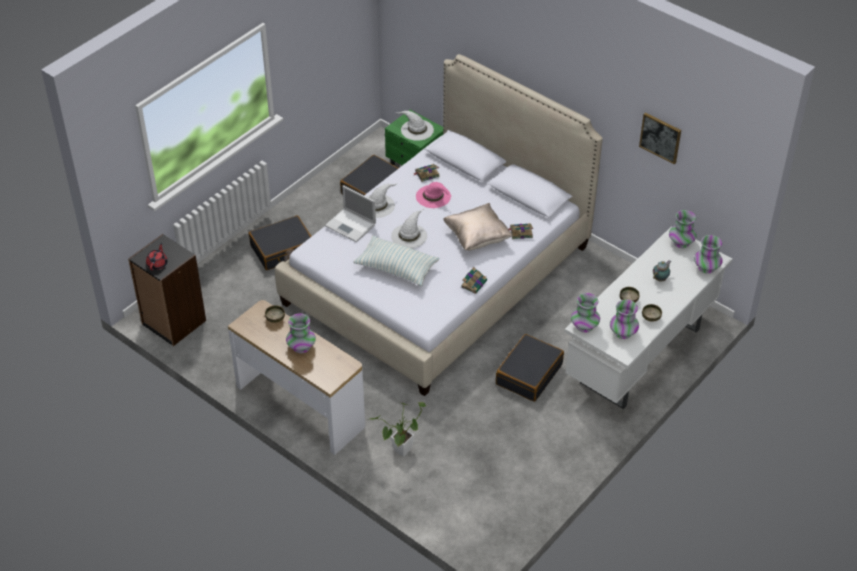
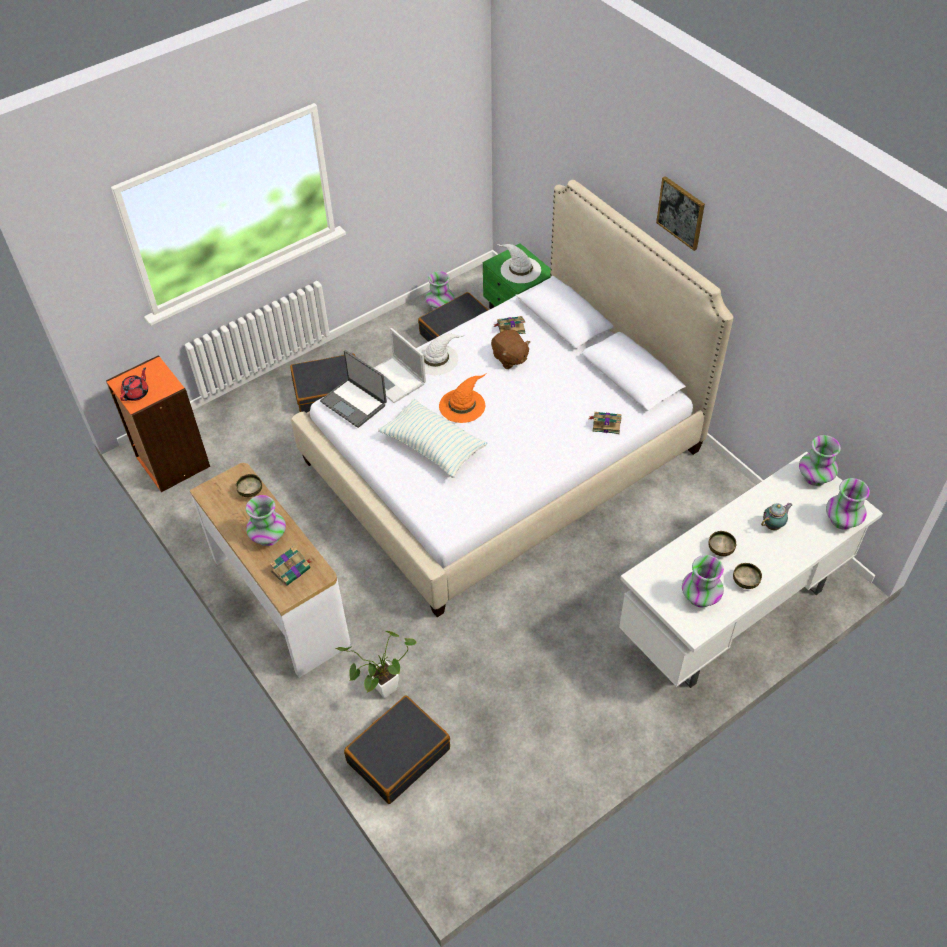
camera: 15 degrees right, 5 degrees up
black bookcase [128,234,206,346] -> orange bookcase [106,355,210,492]
white hat [391,208,427,248] -> orange hat [439,374,486,423]
pink hat [416,182,451,208] -> brown plush toy [491,330,530,369]
beige pillow [443,203,513,251] -> none
book [461,267,487,294] -> book moved to [270,546,312,586]
black suitcase [496,334,564,402] -> black suitcase moved to [344,695,450,804]
vase [571,293,600,333] -> vase moved to [425,271,454,310]
picture [639,113,681,164] -> picture moved to [656,176,705,251]
none -> laptop [320,350,387,428]

